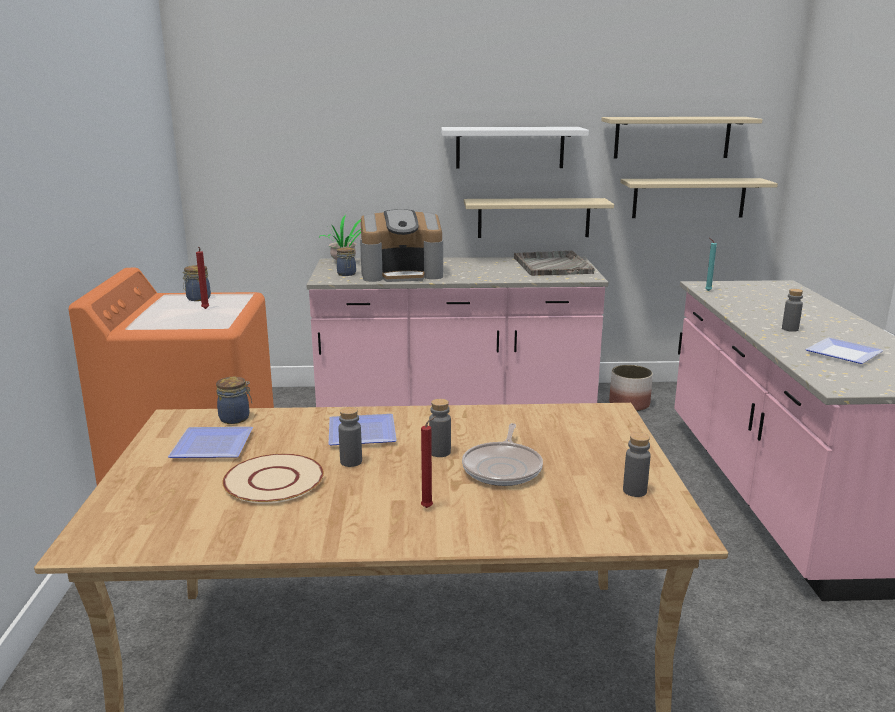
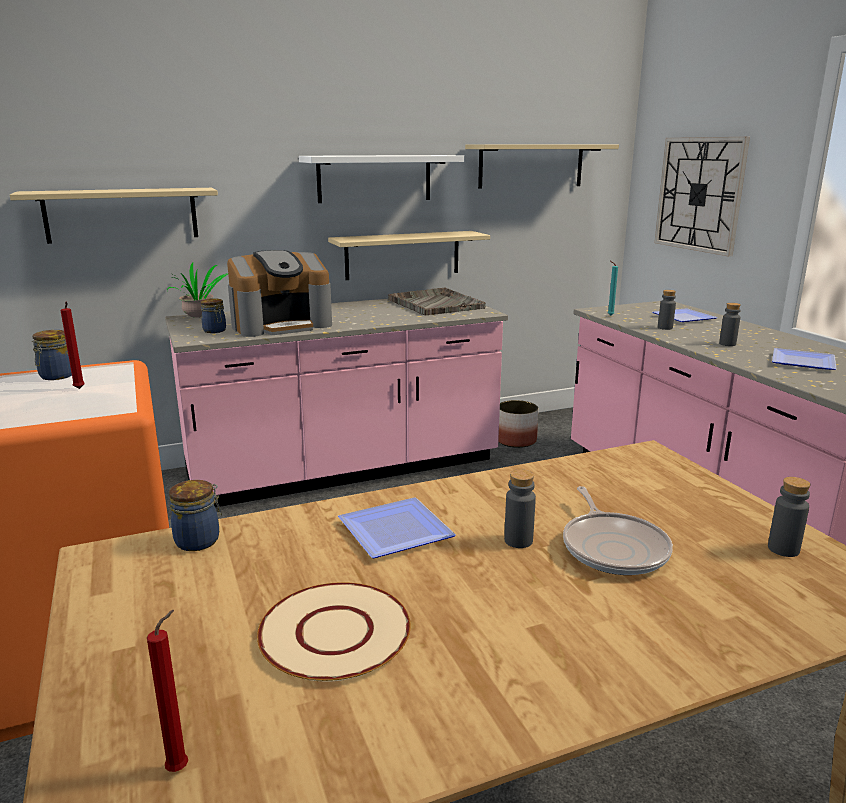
camera: 20 degrees left, 0 degrees up
plate [168,427,253,458] -> plate moved to [652,308,717,322]
grey bottle [338,407,362,467] -> grey bottle moved to [658,290,676,330]
red candle [421,416,436,508] -> red candle moved to [147,610,188,772]
beige shelf [620,178,778,218] -> beige shelf moved to [10,188,218,244]
none -> wall clock [654,137,750,257]

